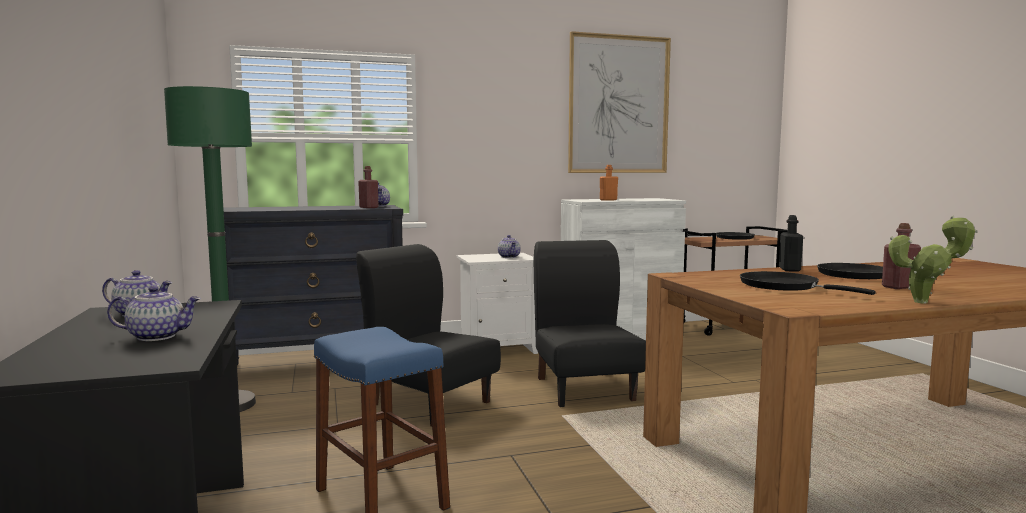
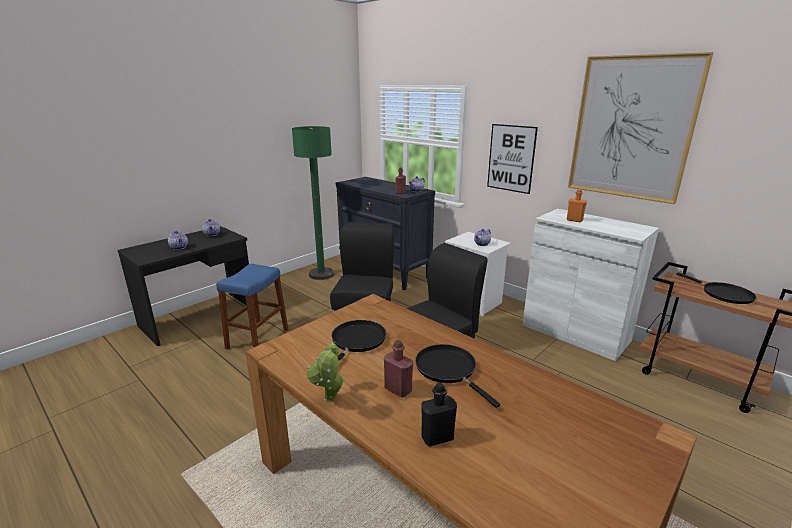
camera: 60 degrees right, 15 degrees up
black bottle [779,215,803,272] -> black bottle moved to [421,383,457,446]
none -> picture [487,124,538,194]

